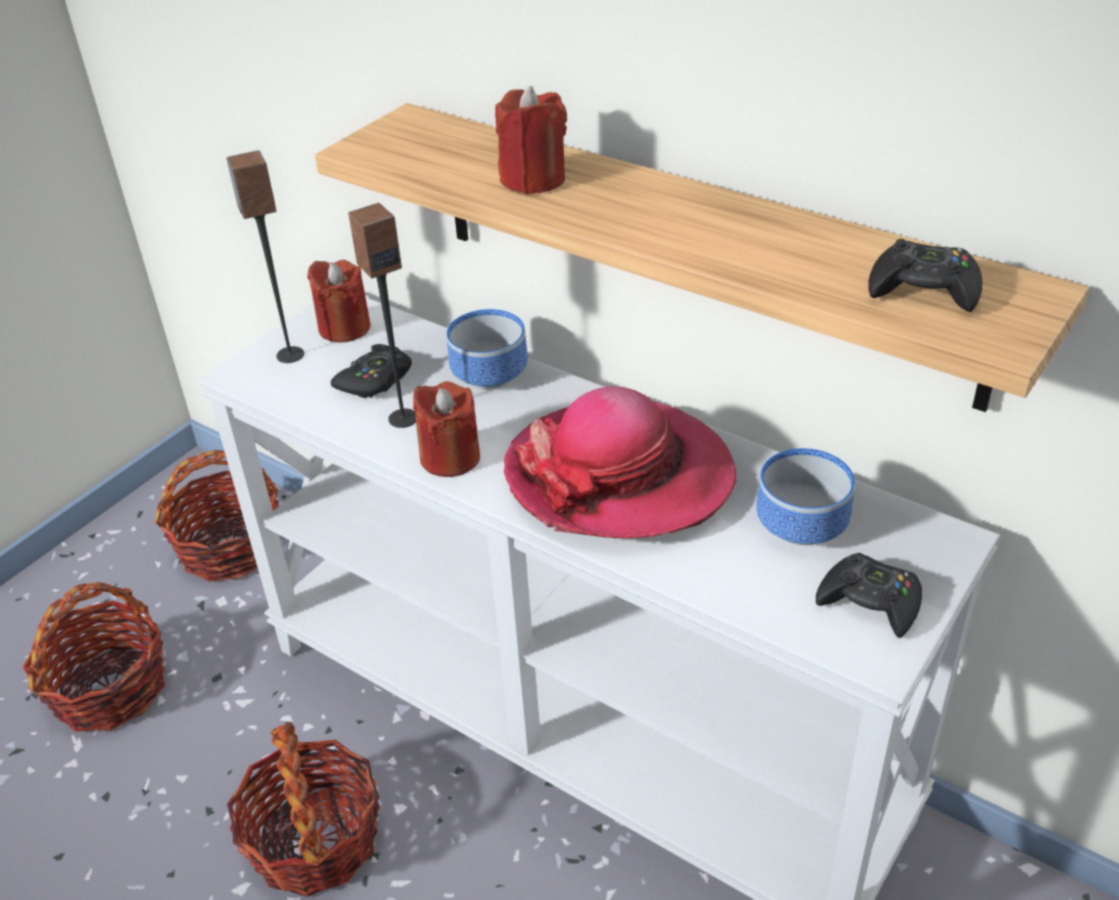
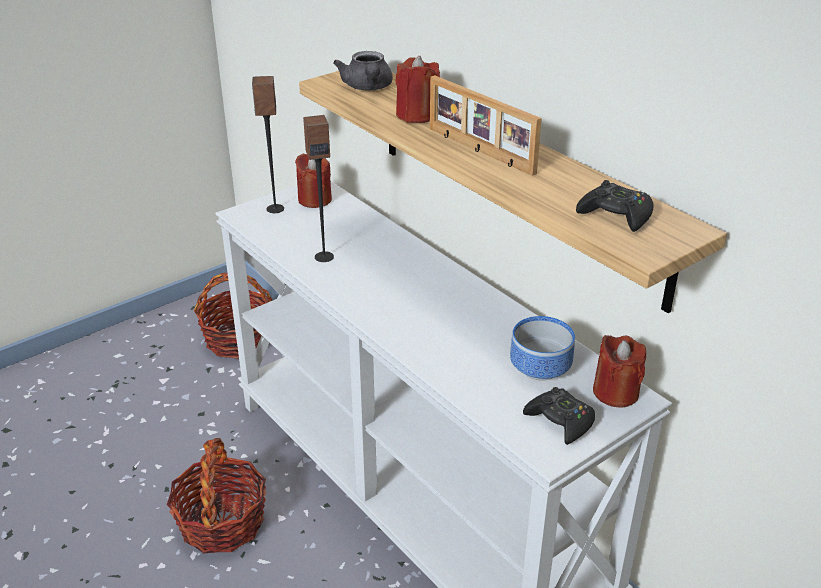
camera: 15 degrees right, 5 degrees down
basket [23,582,165,732] -> none
black game controller [331,344,412,398] -> none
red candle [413,381,480,477] -> red candle moved to [593,335,646,408]
bowl [447,309,528,390] -> none
hat [504,386,737,538] -> none
none -> grey teapot [333,51,393,90]
none -> picture frame [430,75,542,176]

